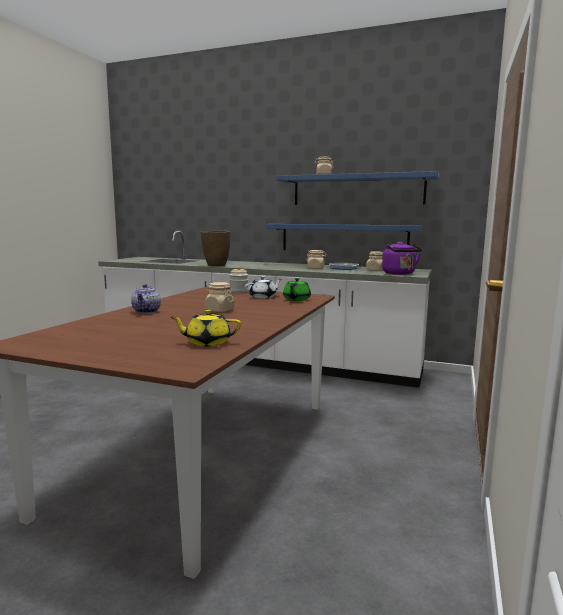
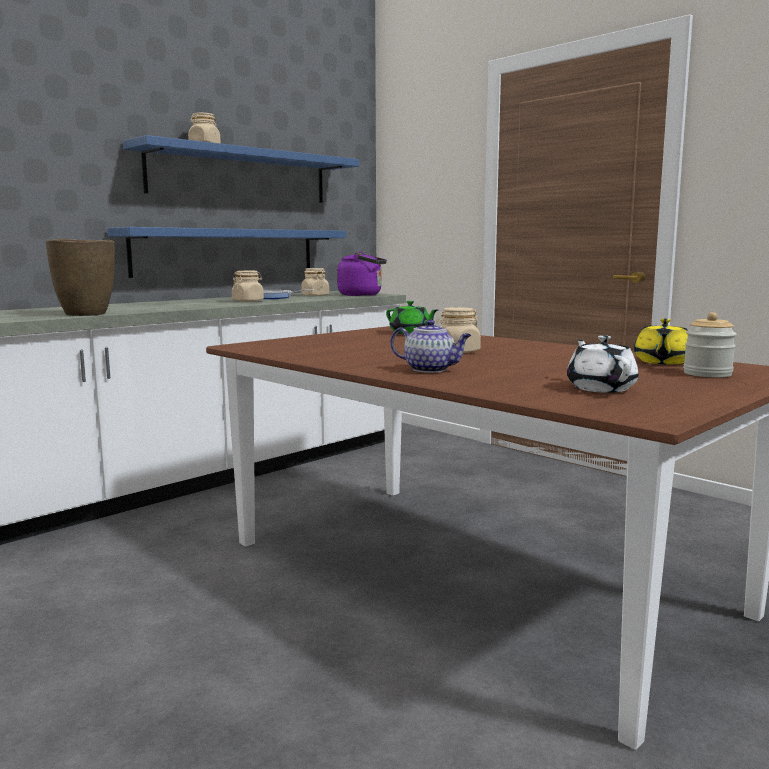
camera: 65 degrees left, 0 degrees up
jar [229,266,248,293] -> jar moved to [683,312,737,377]
white teapot [245,276,282,299] -> white teapot moved to [567,335,639,393]

